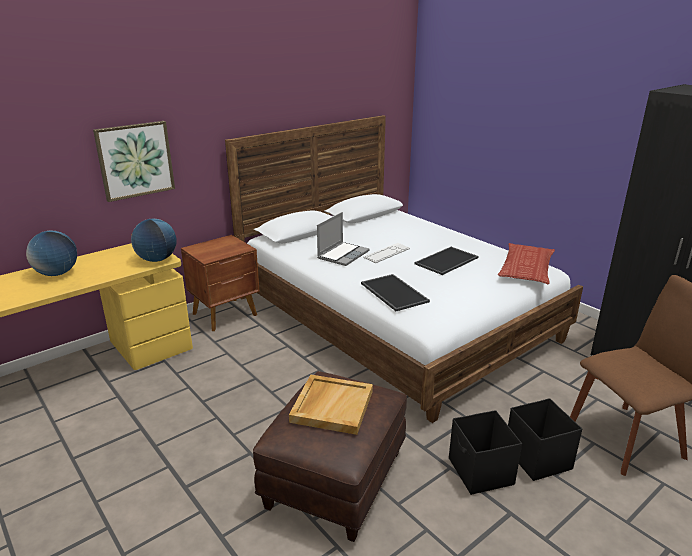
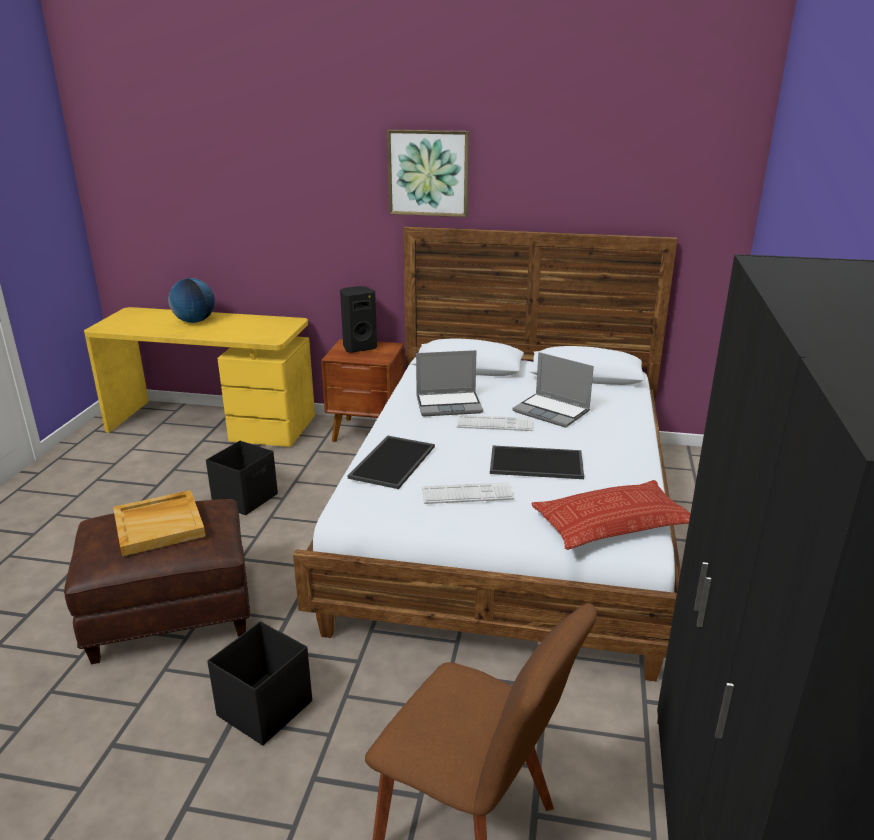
camera: 50 degrees right, 0 degrees up
picture [93,121,175,202] -> picture moved to [387,129,469,217]
globe [131,218,177,262] -> none
black storage box [508,398,582,481] -> black storage box moved to [206,441,278,515]
none -> black speaker [340,286,377,353]
none -> keyboard [422,482,514,504]
none -> laptop [512,352,594,428]

